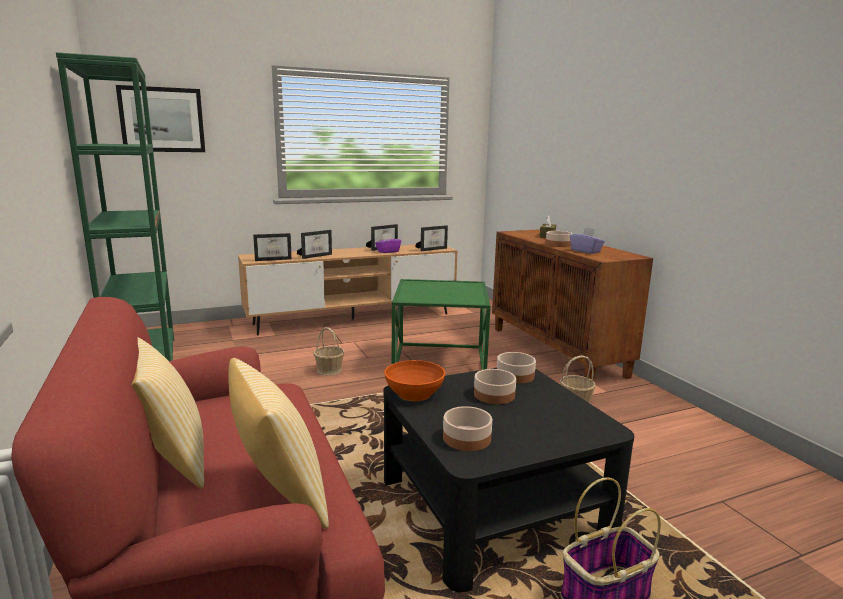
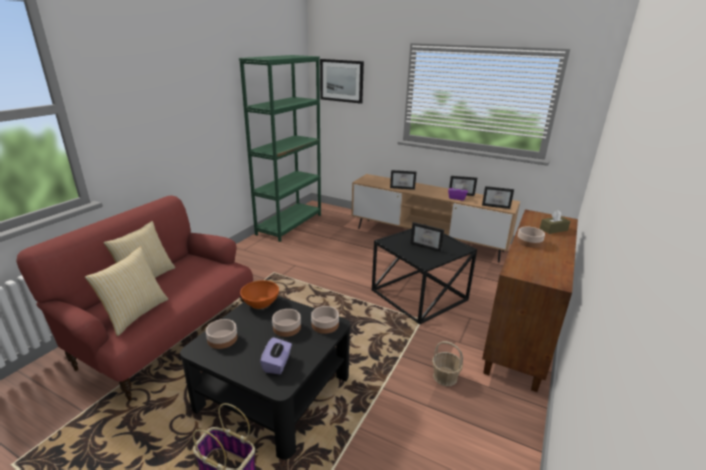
camera: 50 degrees right, 10 degrees up
picture frame [253,233,292,261] -> picture frame moved to [410,222,444,252]
basket [314,327,345,375] -> none
green side table [392,279,491,370] -> black side table [372,224,477,324]
purple tissue box [570,228,605,254] -> purple tissue box moved to [260,337,292,374]

